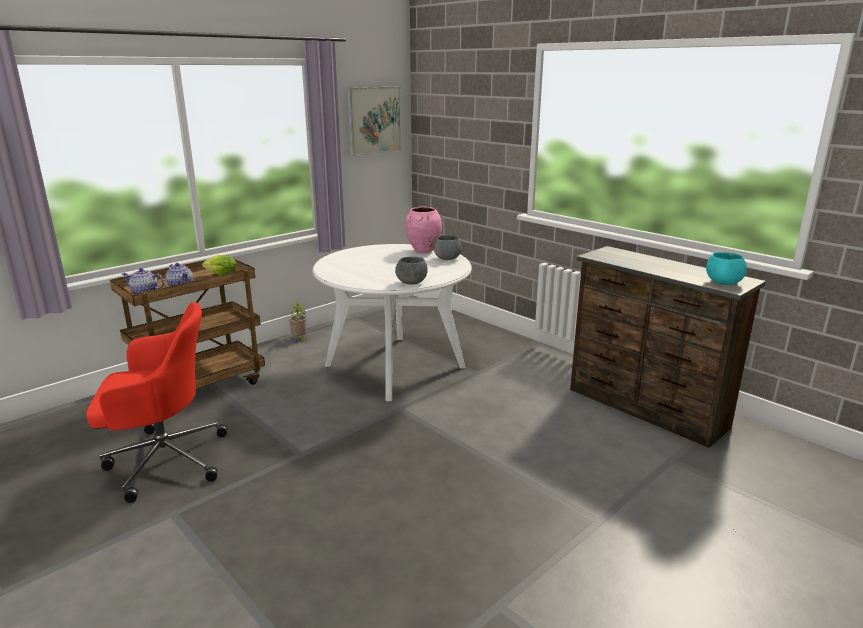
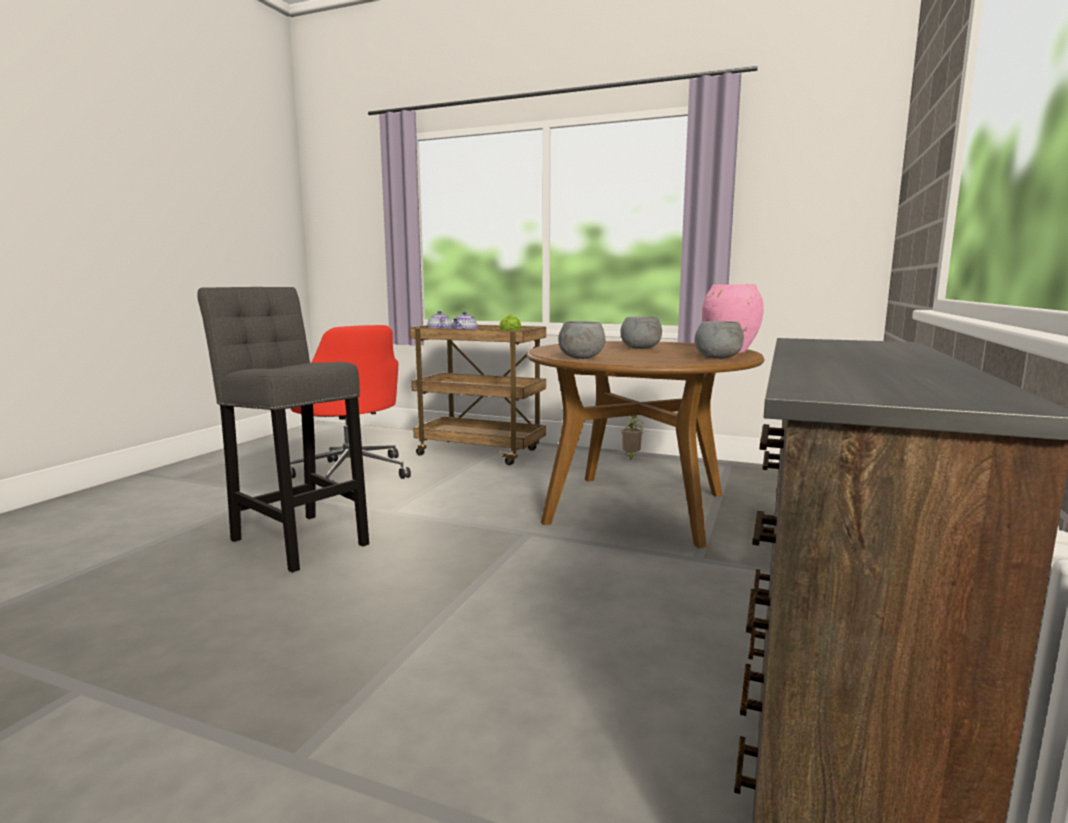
camera: 65 degrees right, 10 degrees down
white dining table [313,244,472,401] -> brown dining table [527,341,765,548]
picture [347,87,402,156] -> none
turquoise bowl [706,252,747,285] -> none
none -> grey stool [197,287,369,572]
none -> grey bowl [620,316,662,349]

